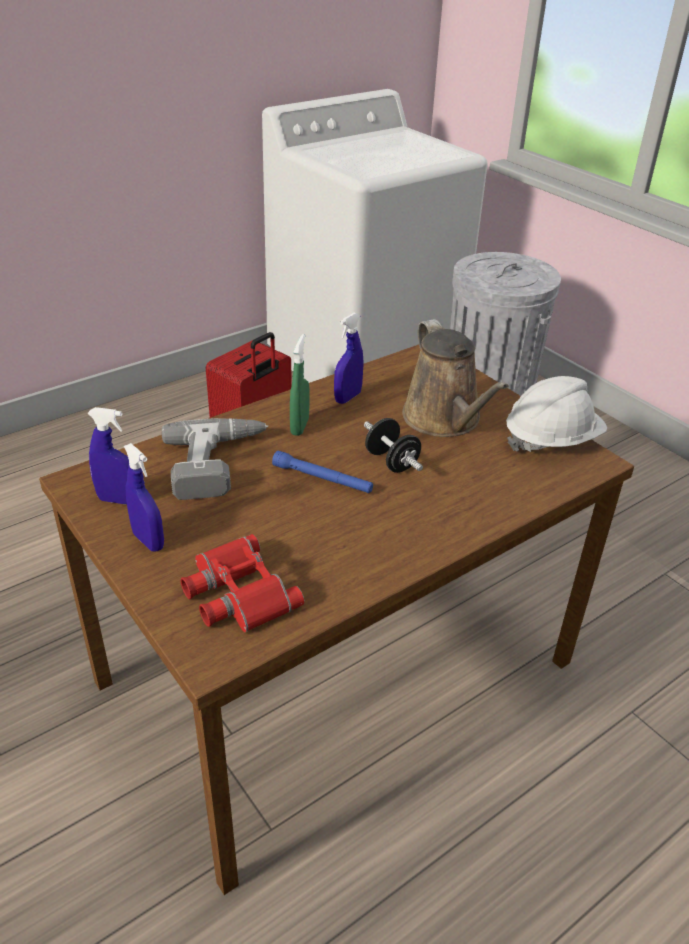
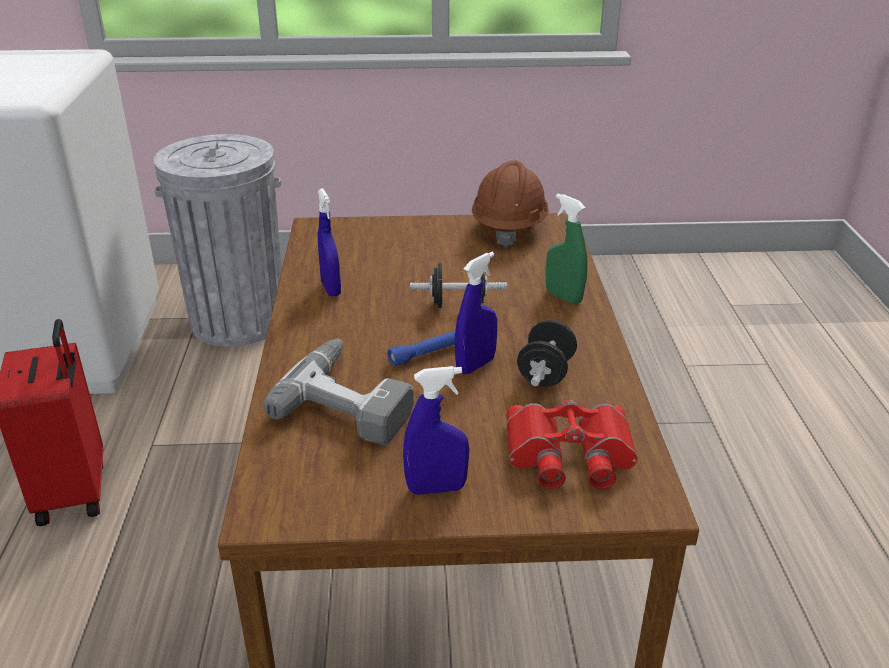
camera: 55 degrees left, 5 degrees down
blue spray bottle [88,407,129,505] -> blue spray bottle moved to [455,252,497,374]
green spray bottle [290,334,310,436] -> green spray bottle moved to [546,193,588,304]
brown watering can [402,319,509,437] -> none
white hard hat [506,376,607,452] -> brown hard hat [472,160,549,247]
none -> black dumbbell [517,320,577,387]

